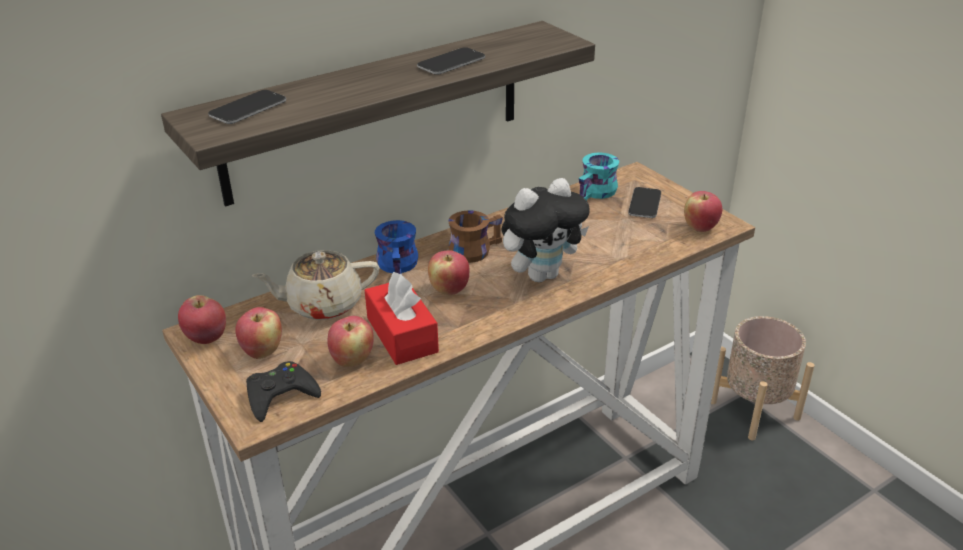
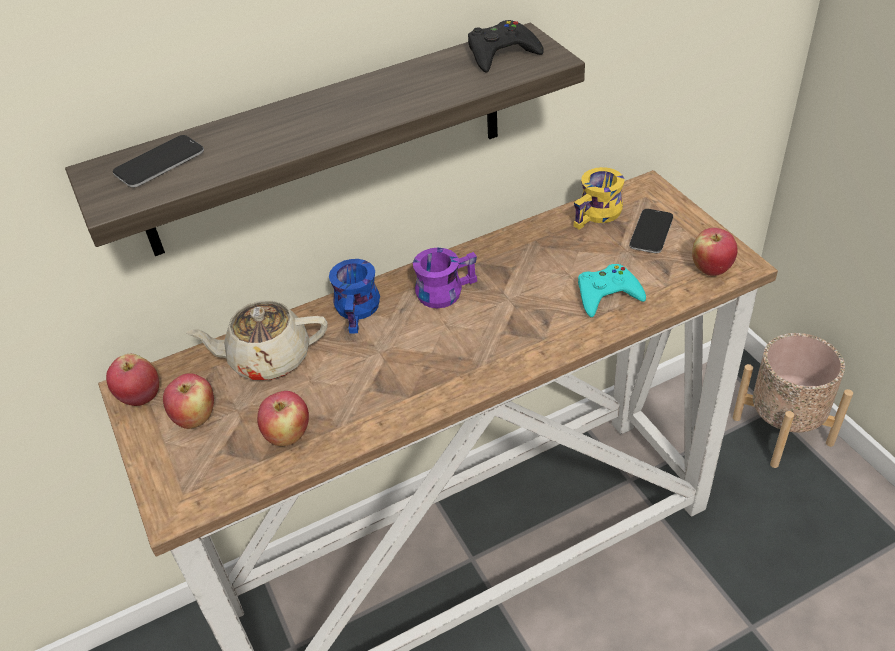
camera: 10 degrees right, 10 degrees up
black game controller [246,361,321,422] -> black game controller moved to [468,20,544,73]
red tissue box [365,272,439,365] -> none
phone [417,47,485,75] -> none
apple [428,251,469,295] -> none
brown mug [448,210,503,263] -> purple mug [413,248,477,308]
plush toy [501,178,590,282] -> none
turquoise mug [579,153,619,201] -> yellow mug [574,167,624,230]
none -> turquoise game controller [578,264,646,317]

